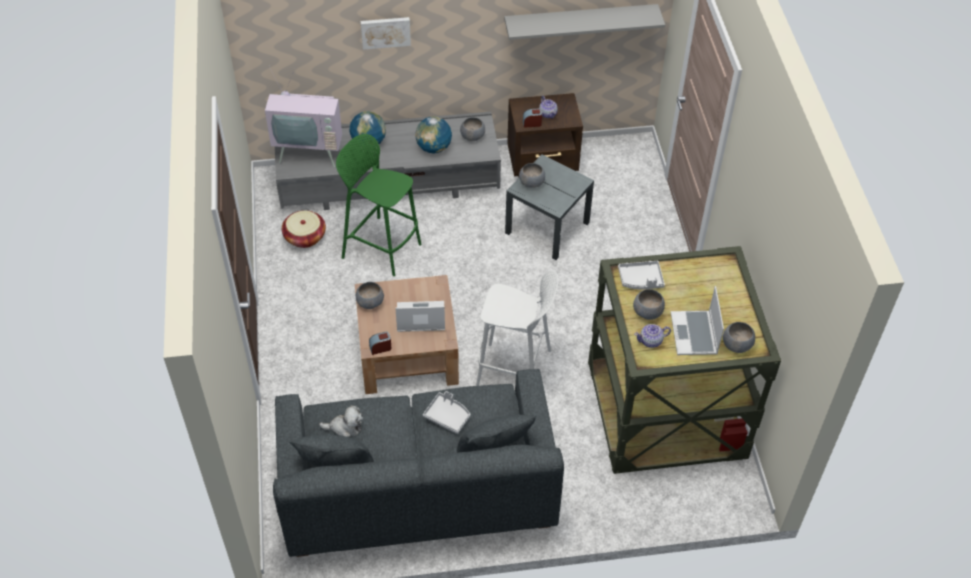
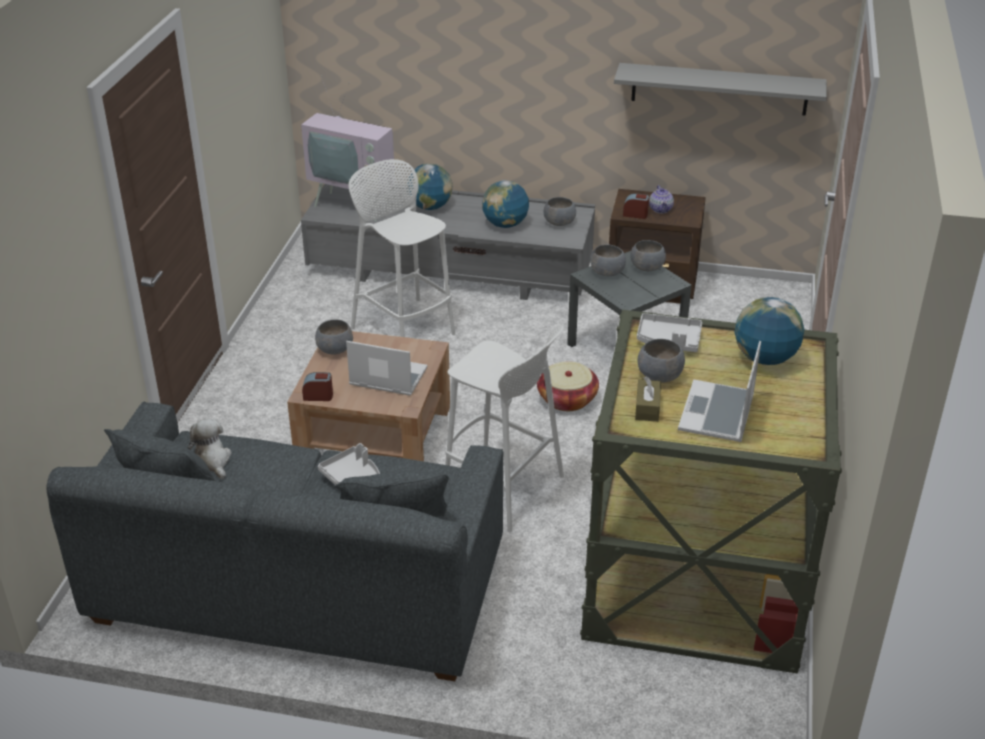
camera: 20 degrees right, 15 degrees down
basket [282,210,326,248] -> basket moved to [537,361,599,411]
plush toy [319,405,363,437] -> plush toy turned 135 degrees counterclockwise [188,419,232,479]
green stool [336,134,422,276] -> white stool [348,159,455,337]
picture [360,17,411,50] -> none
teapot [634,324,671,348] -> brown tissue box [635,377,661,422]
grey bowl [723,322,755,353] -> grey bowl moved to [630,240,666,271]
none -> globe [734,297,805,365]

